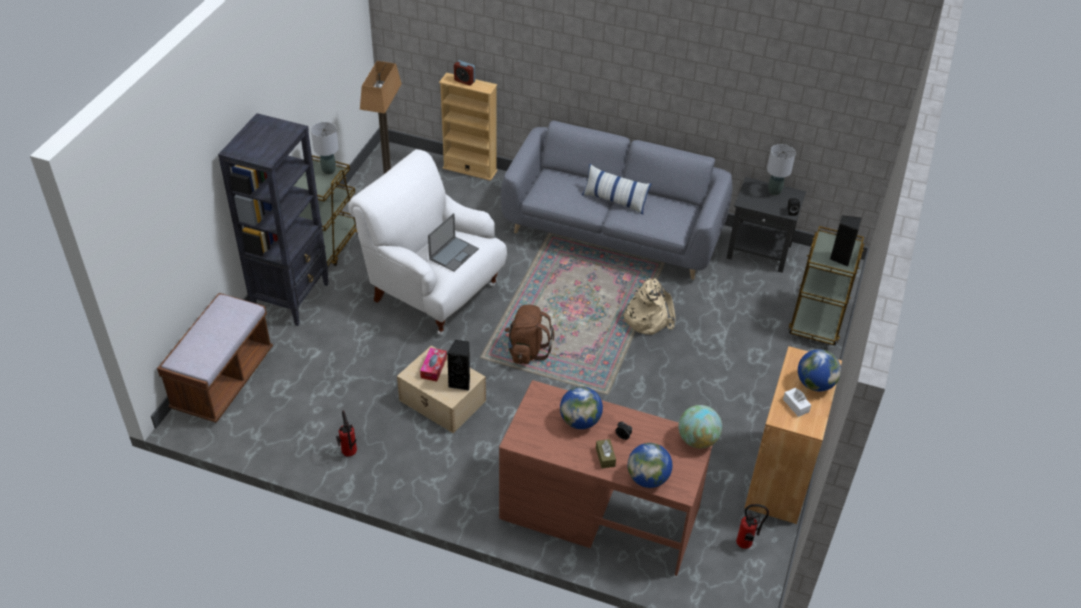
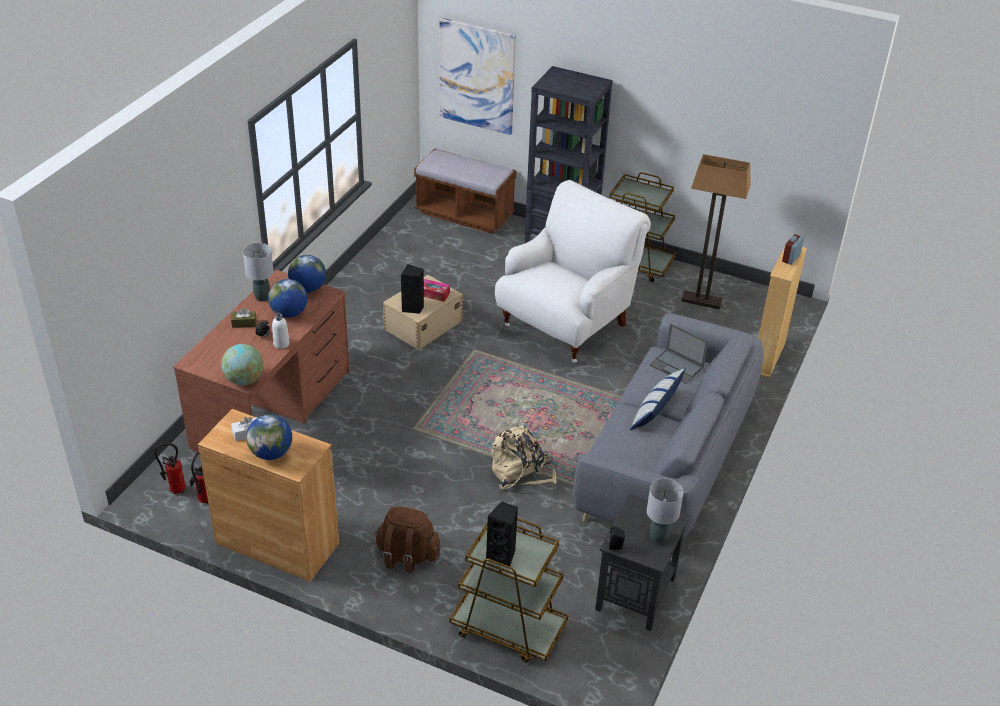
camera: 95 degrees right, 5 degrees down
grey table lamp [311,122,339,175] -> grey table lamp moved to [243,243,274,302]
fire extinguisher [336,411,357,457] -> fire extinguisher moved to [154,443,186,494]
laptop [428,213,479,272] -> laptop moved to [649,324,708,384]
brown backpack [505,305,554,364] -> brown backpack moved to [375,507,440,573]
globe [628,443,672,488] -> globe moved to [288,255,326,293]
none -> white bottle [272,313,290,349]
none -> picture [440,18,516,135]

